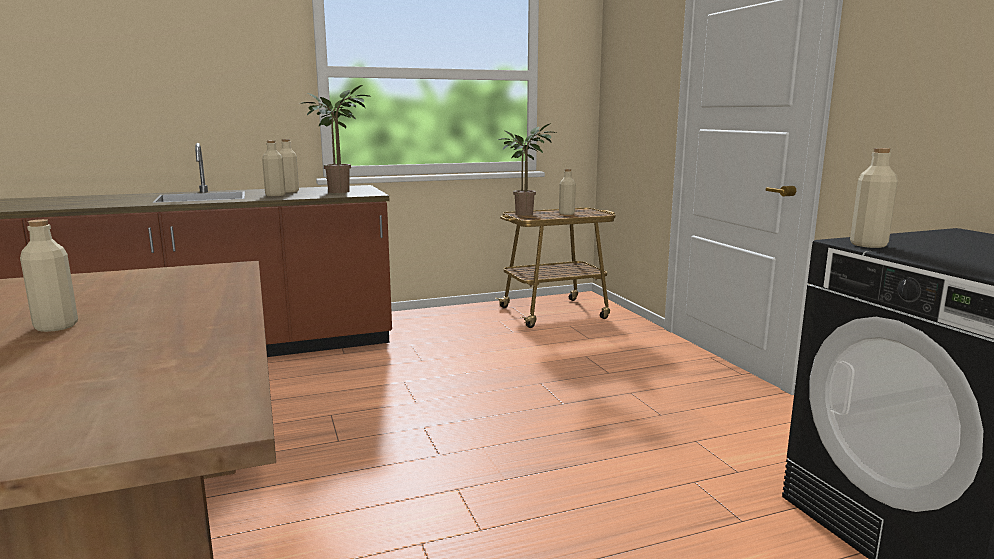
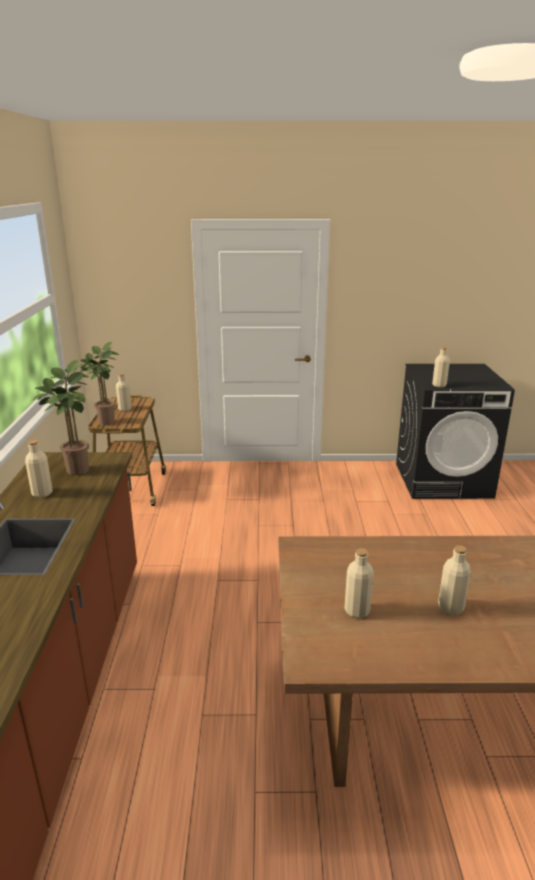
camera: 70 degrees left, 10 degrees up
beige bottle [262,140,285,196] -> beige bottle moved to [344,548,374,618]

